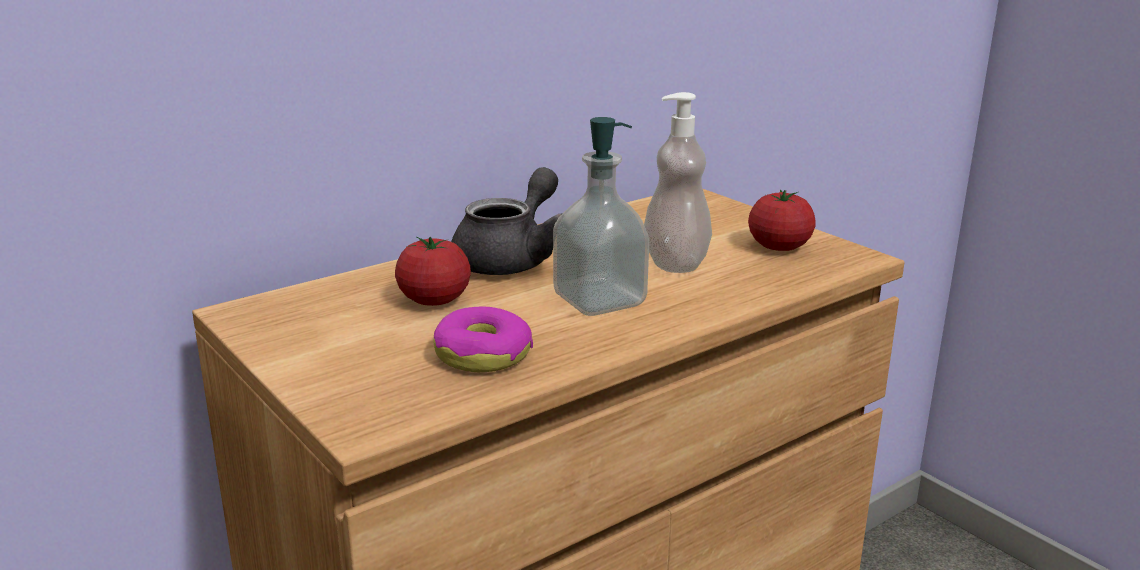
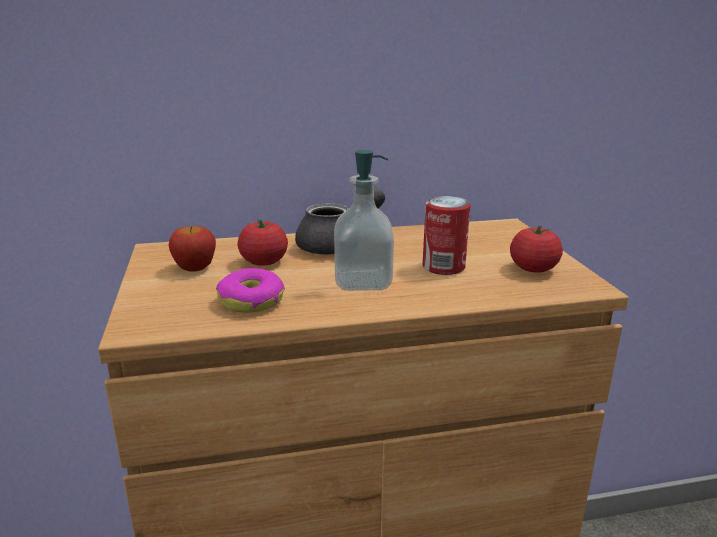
camera: 25 degrees right, 0 degrees up
soap dispenser [644,92,712,273] -> can [423,196,471,275]
none -> apple [169,226,216,272]

